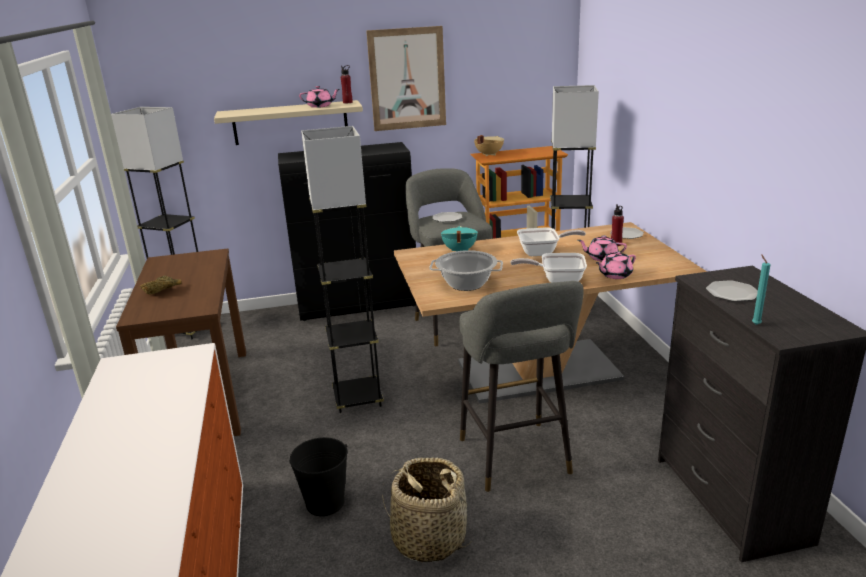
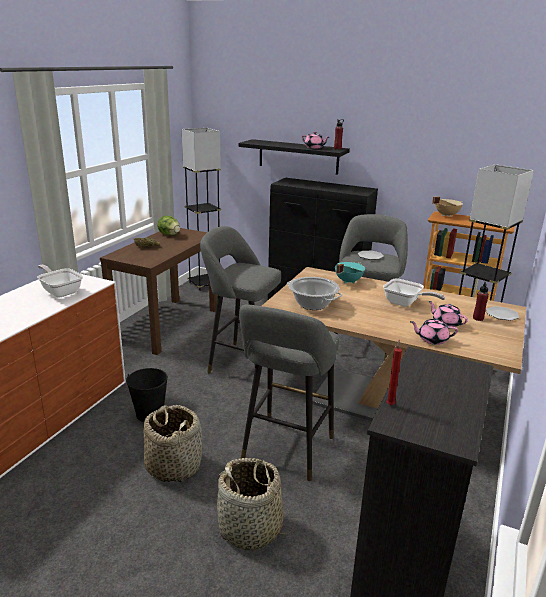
camera: 35 degrees right, 0 degrees up
beige shelf [214,100,363,145] -> black shelf [239,139,350,175]
grey floor lamp [301,126,384,414] -> grey stool [200,226,281,387]
picture [366,26,446,131] -> none
frying pan [510,253,587,283] -> frying pan moved to [37,265,83,298]
plate [706,280,758,302] -> none
turquoise candle [752,254,771,325] -> red candle [387,340,402,405]
none -> lettuce [157,216,180,235]
none -> basket [216,458,293,550]

